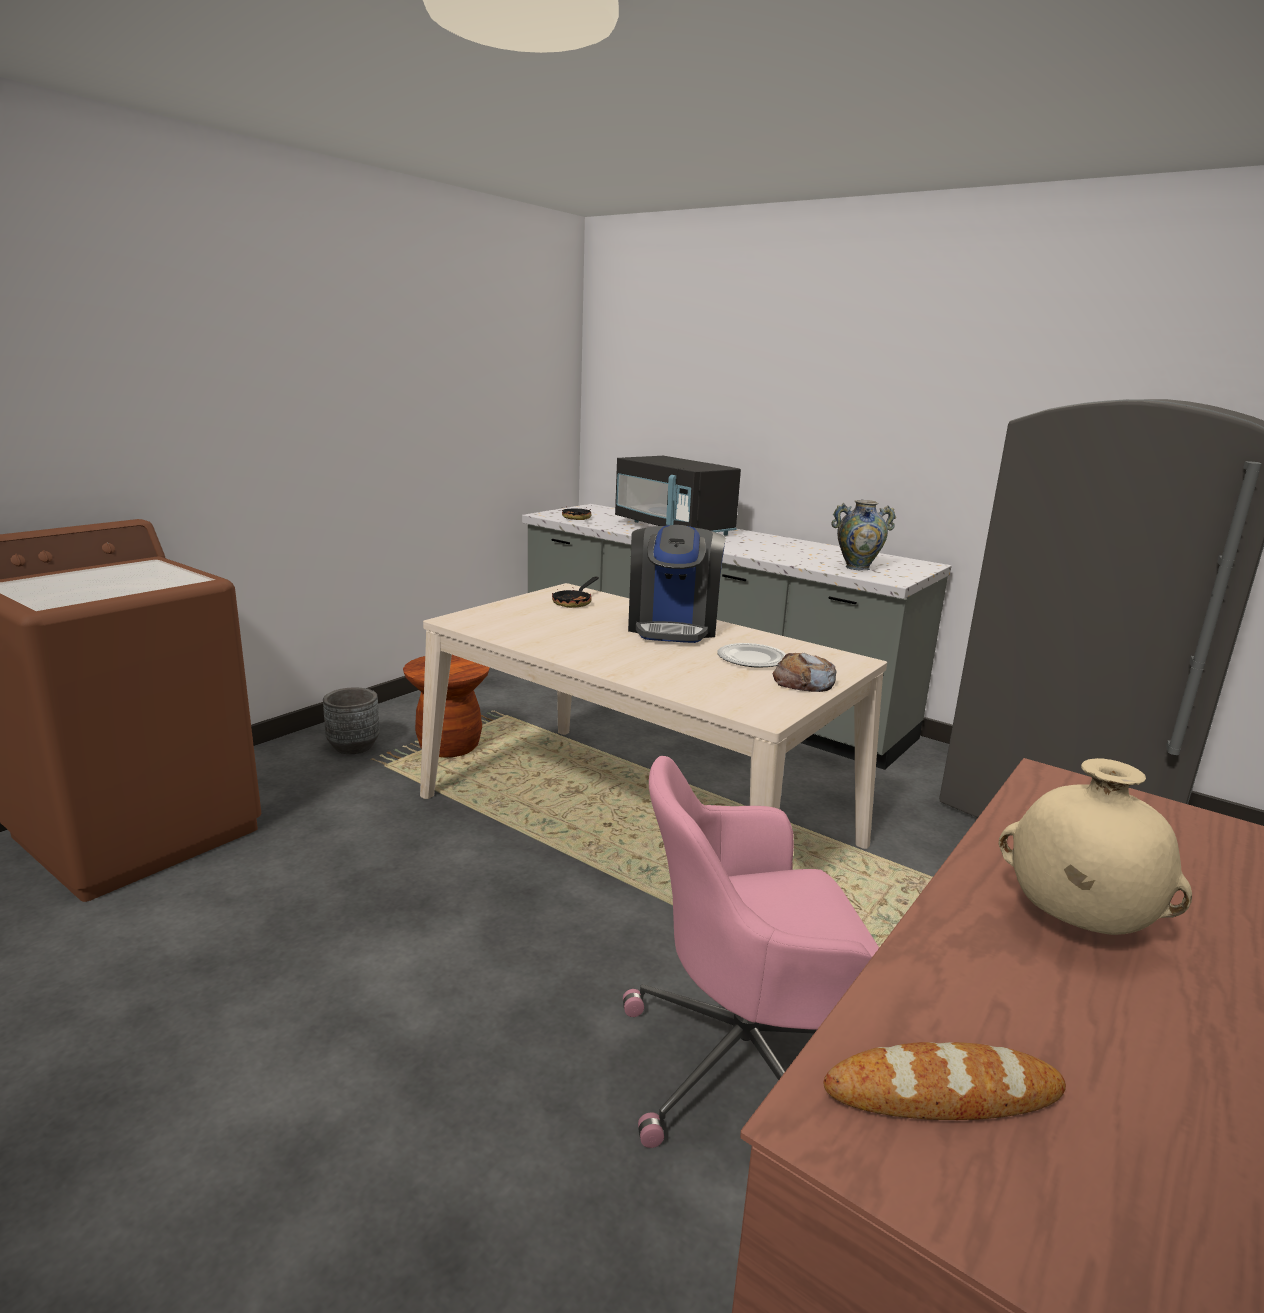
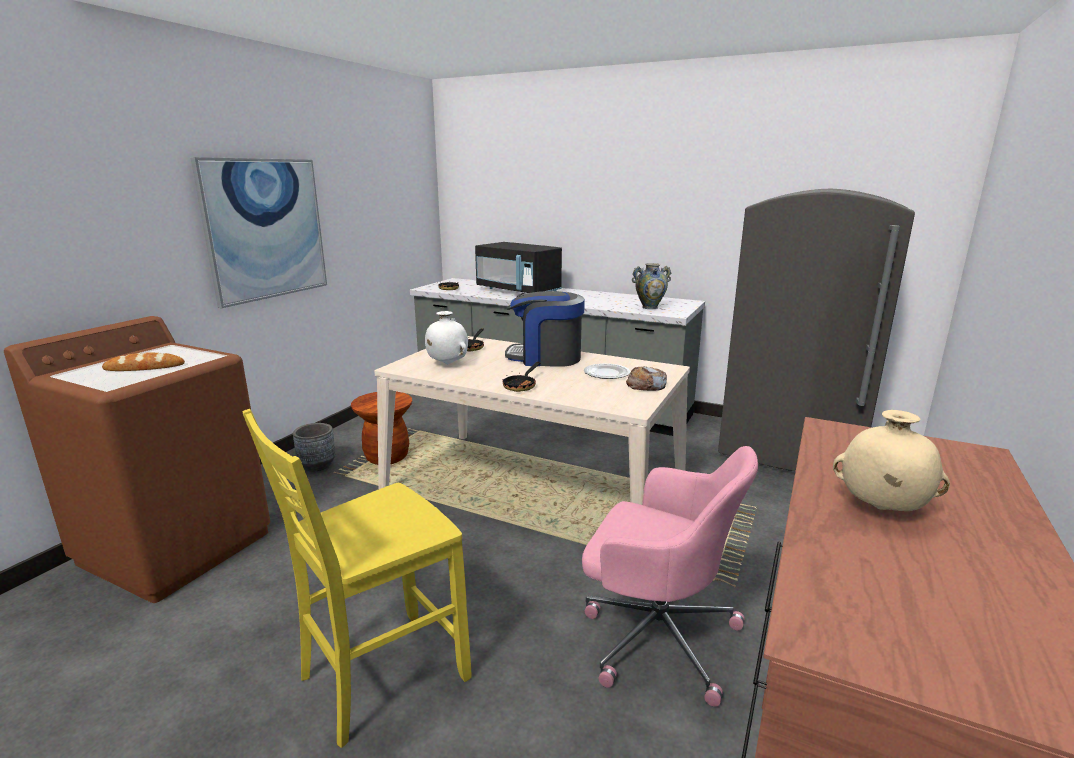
camera: 10 degrees left, 0 degrees up
pink office chair [623,756,879,1148] -> pink office chair turned 135 degrees counterclockwise [582,446,758,707]
coffee machine [628,525,726,643] -> coffee machine turned 105 degrees clockwise [505,291,585,367]
bread [823,1042,1066,1120] -> bread moved to [102,353,185,371]
none -> picture [190,157,327,308]
none -> yellow chair [242,409,472,748]
none -> white vase [425,311,468,364]
none -> frying pan [503,362,541,392]

